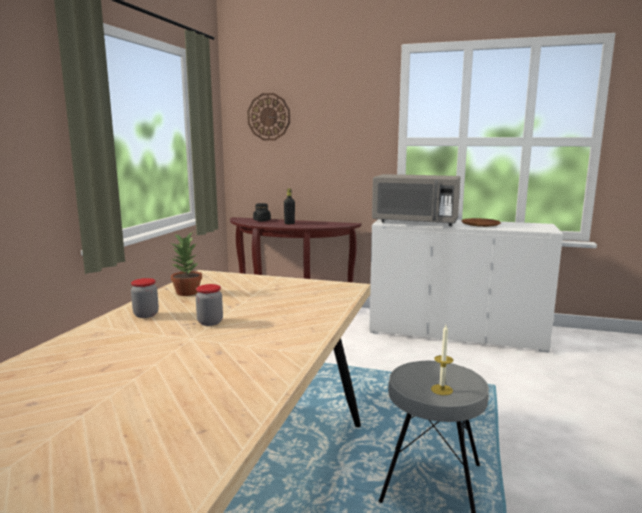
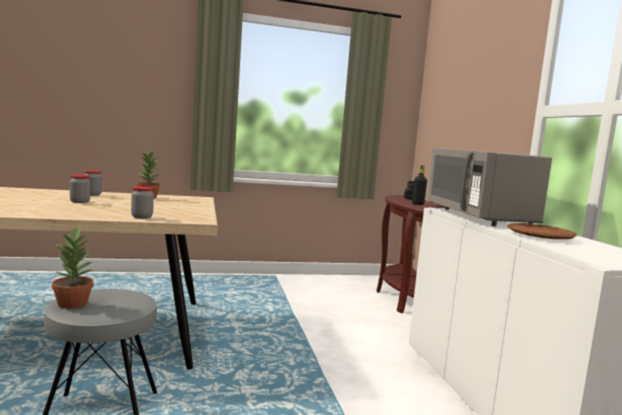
camera: 60 degrees right, 5 degrees down
wall clock [247,93,290,140] -> none
candle [431,325,453,395] -> potted plant [52,226,94,309]
none -> jar [131,186,154,219]

